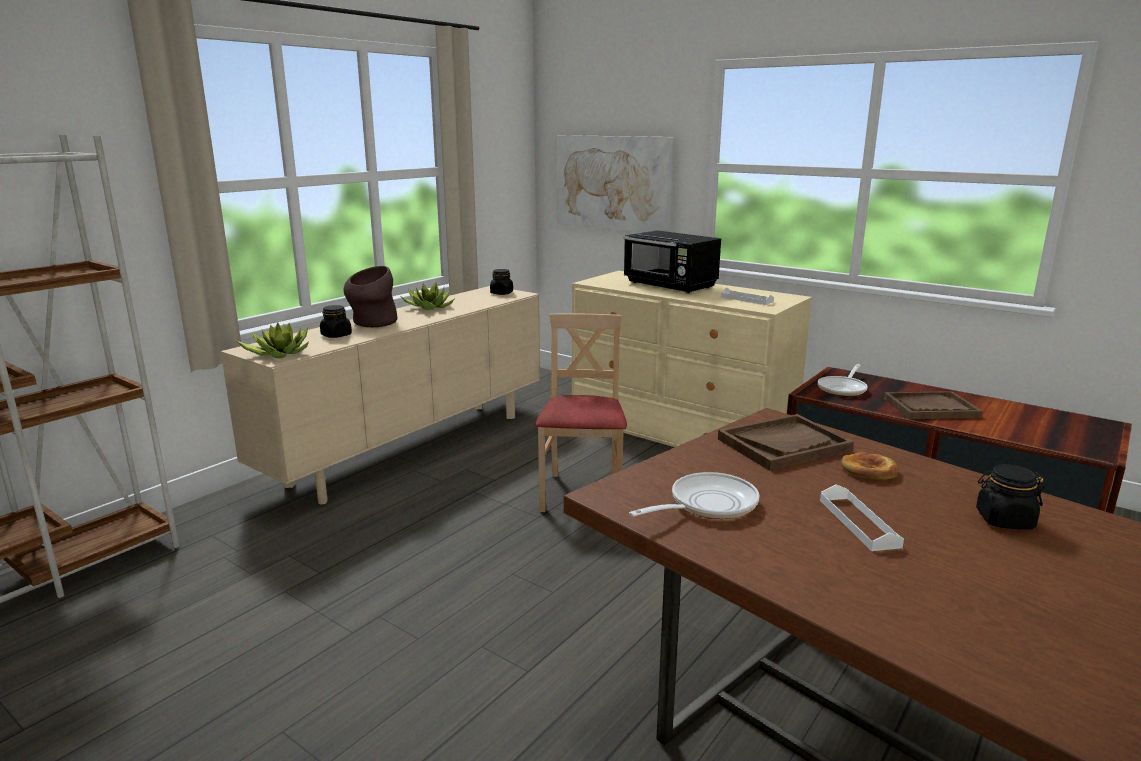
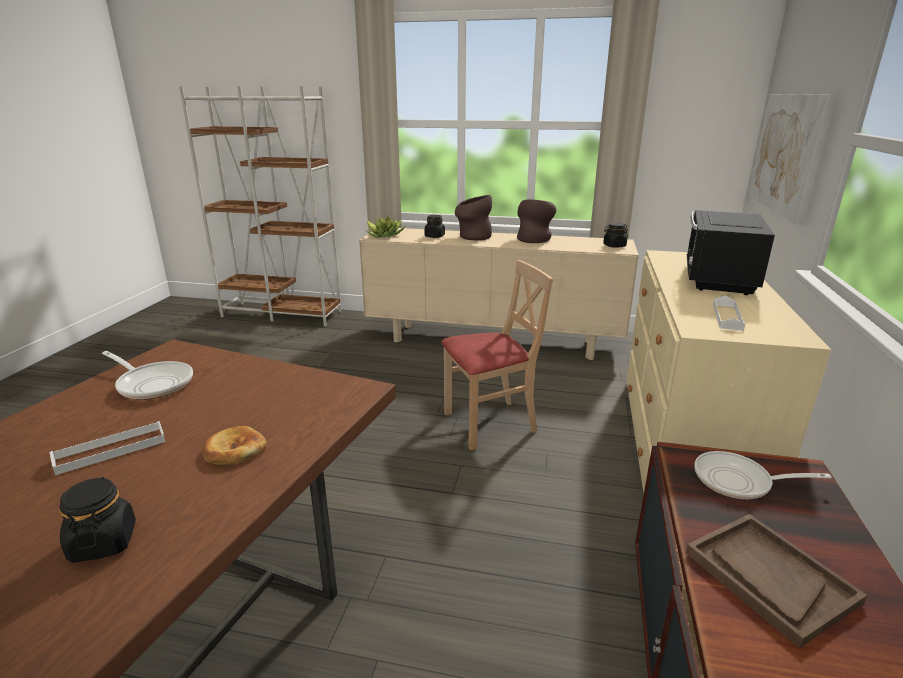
camera: 65 degrees right, 5 degrees up
potted plant [401,282,455,310] -> brown vase [517,199,556,243]
brown tray [718,414,854,471] -> none

